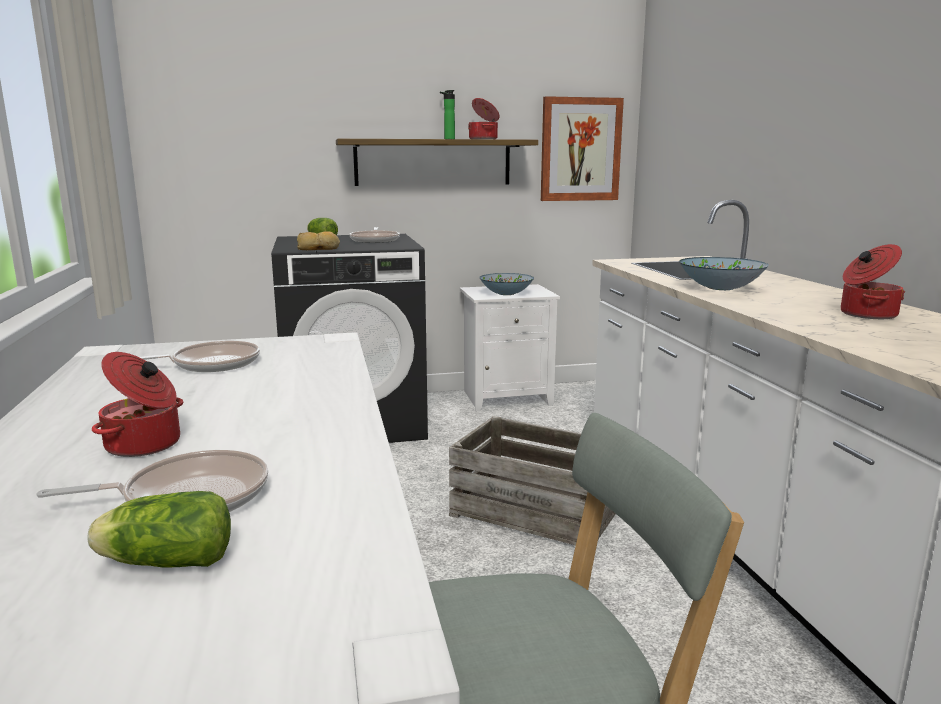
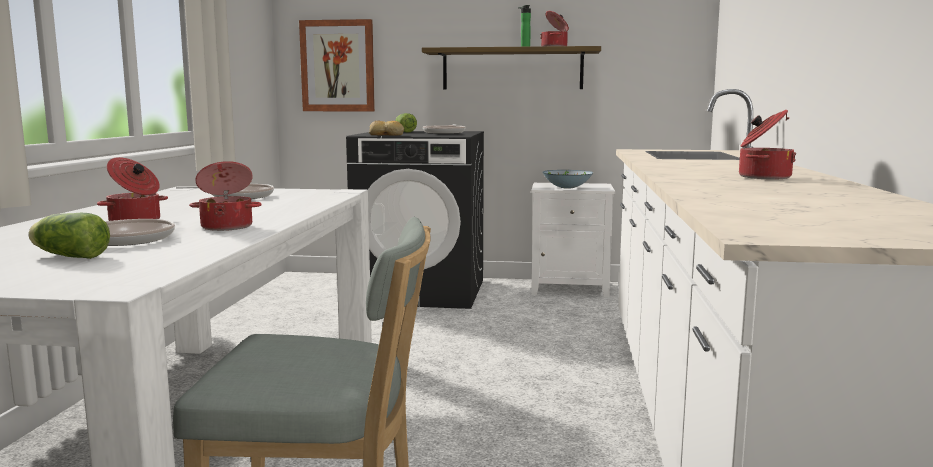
camera: 20 degrees right, 5 degrees down
crate [449,416,616,545] -> none
picture [541,96,624,201] -> picture moved to [299,19,375,111]
bowl [679,257,769,290] -> none
none -> cooking pot [189,161,262,231]

